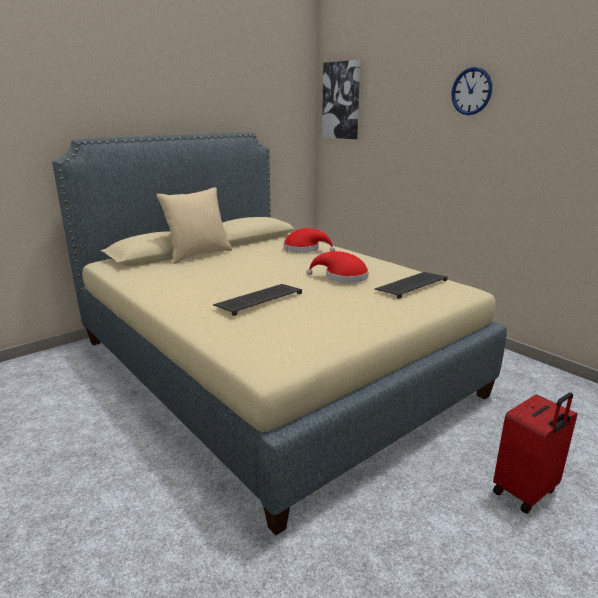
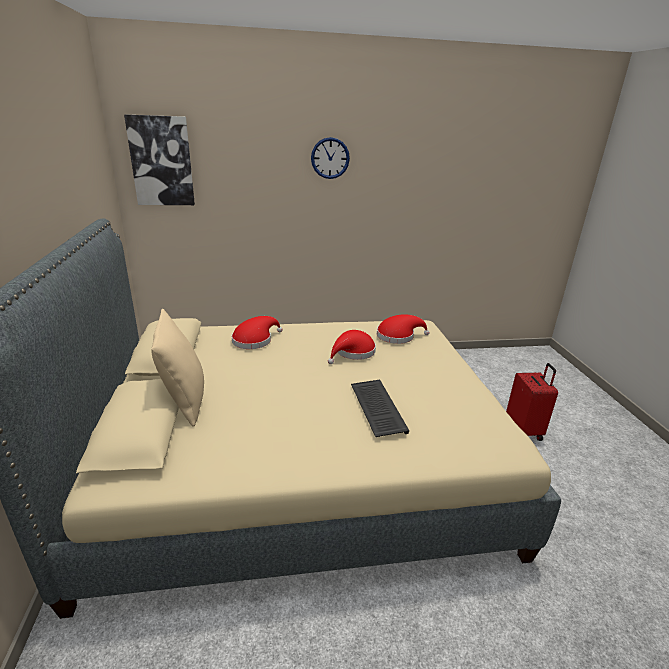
camera: 60 degrees left, 5 degrees up
keyboard [374,272,448,299] -> red hat [377,314,430,344]

